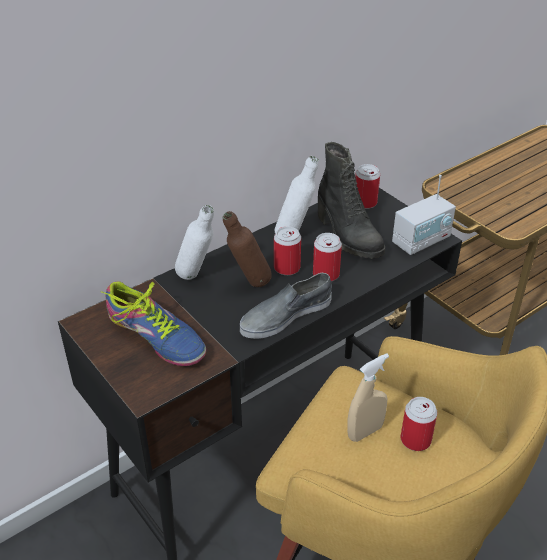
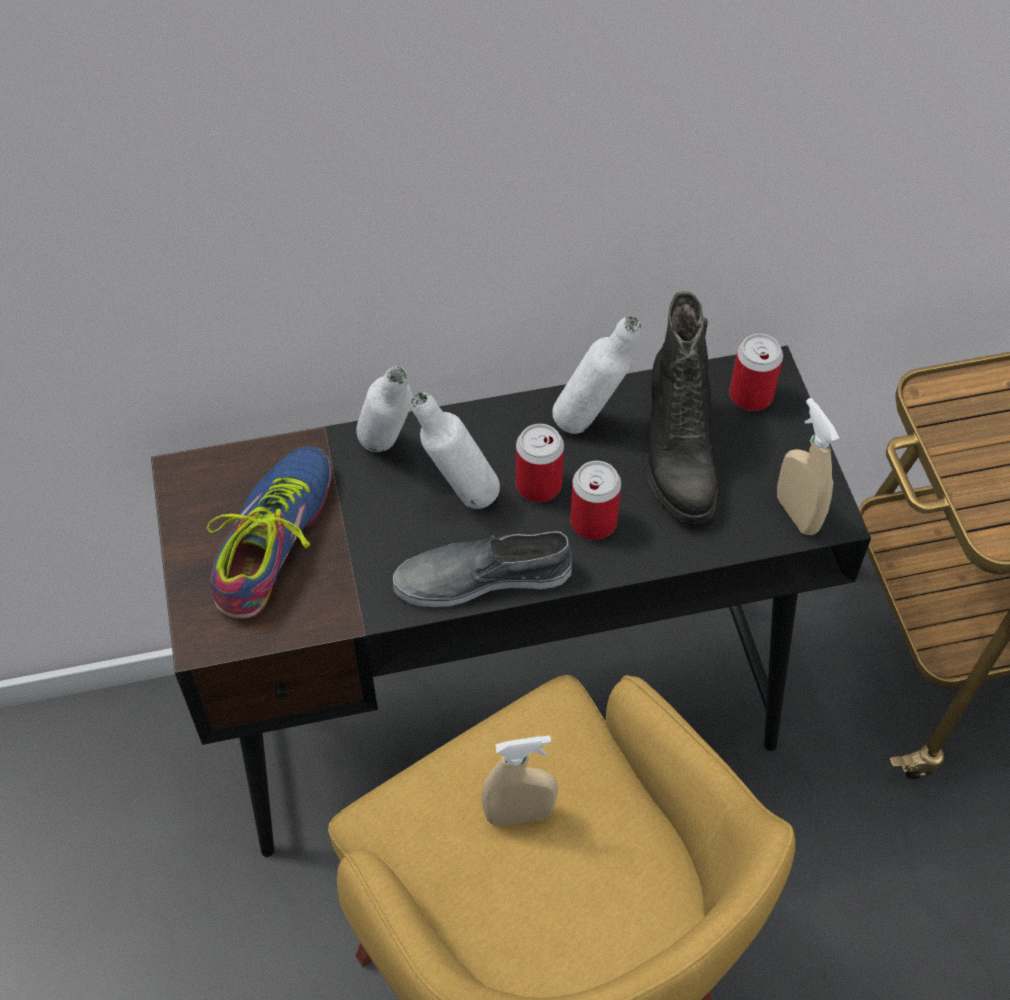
camera: 25 degrees right, 15 degrees up
shoe [101,282,206,366] -> shoe turned 135 degrees counterclockwise [207,446,331,619]
brown bottle [223,211,272,287] -> white bottle [411,392,500,509]
radio [392,175,456,255] -> beige spray bottle [777,398,839,535]
can [401,397,437,451] -> none

